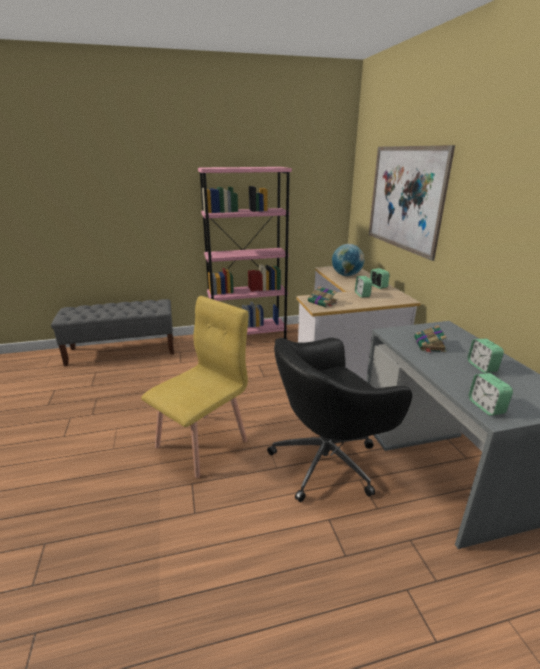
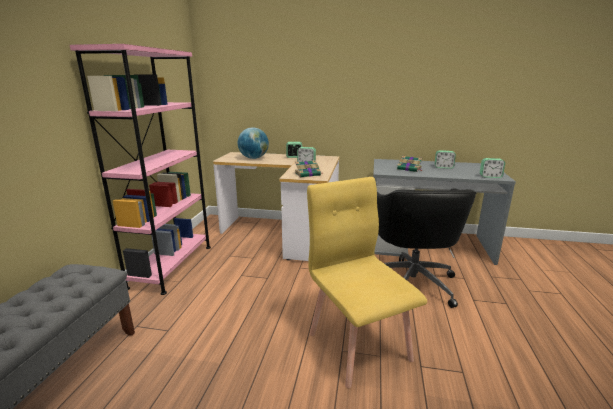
camera: 65 degrees left, 5 degrees down
picture [369,145,455,261] -> none

